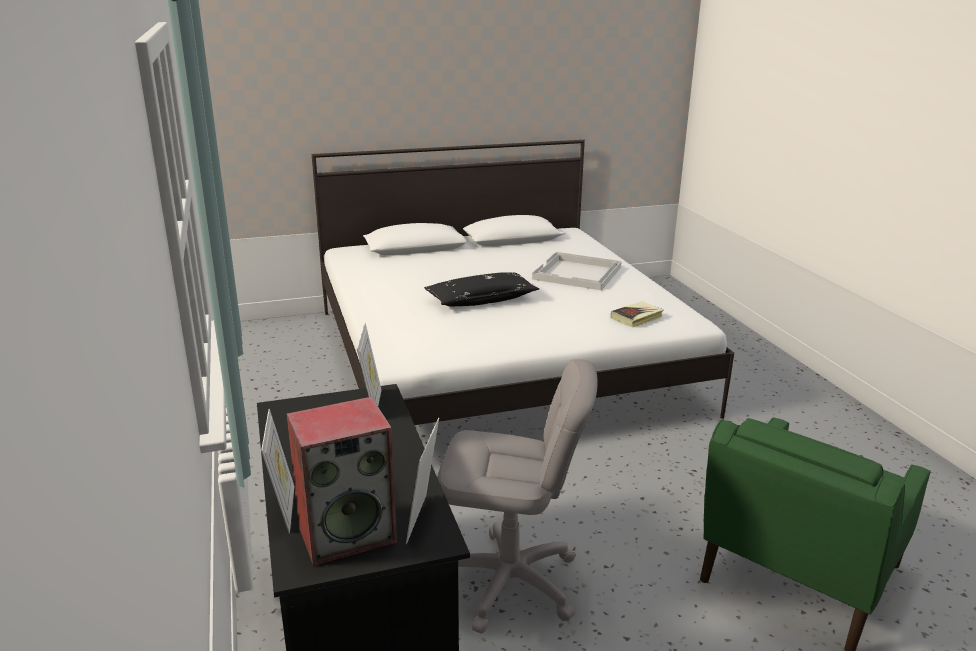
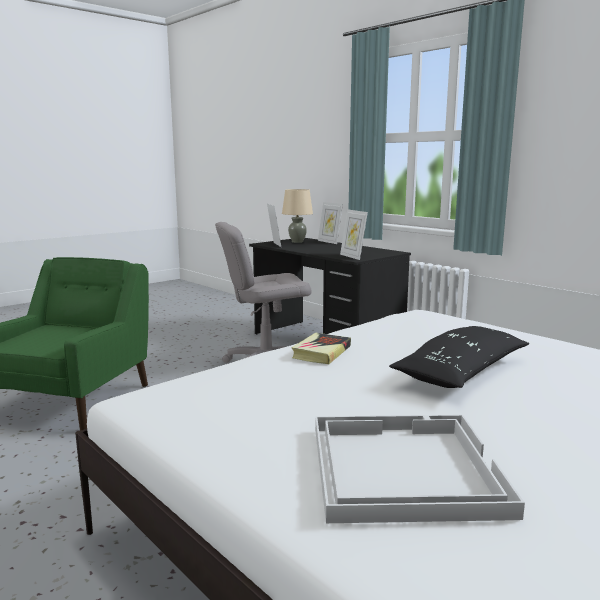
camera: 155 degrees right, 10 degrees down
speaker [287,397,397,566] -> beige table lamp [282,189,313,243]
book [611,301,664,327] -> book moved to [291,333,351,364]

